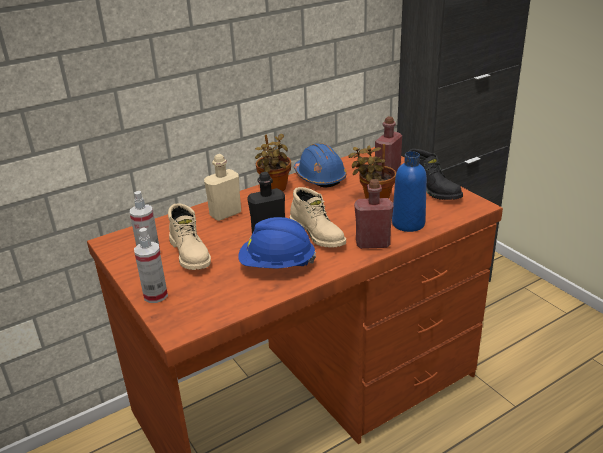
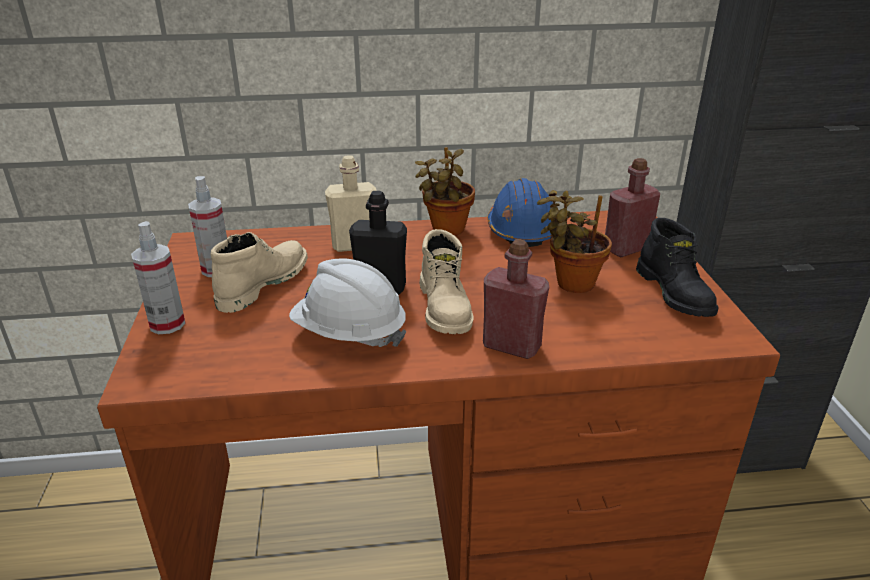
camera: 25 degrees right, 0 degrees up
beige boot [168,203,211,270] -> beige boot turned 150 degrees counterclockwise [211,232,308,313]
blue hard hat [238,217,316,269] -> white hard hat [289,259,407,347]
blue bottle [392,151,427,232] -> none

